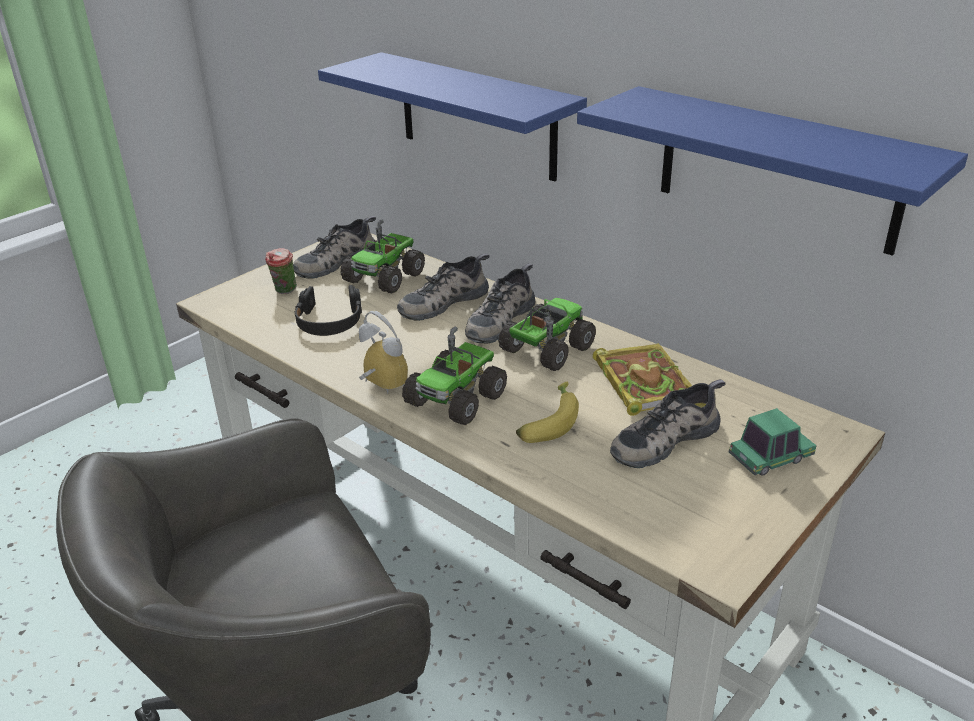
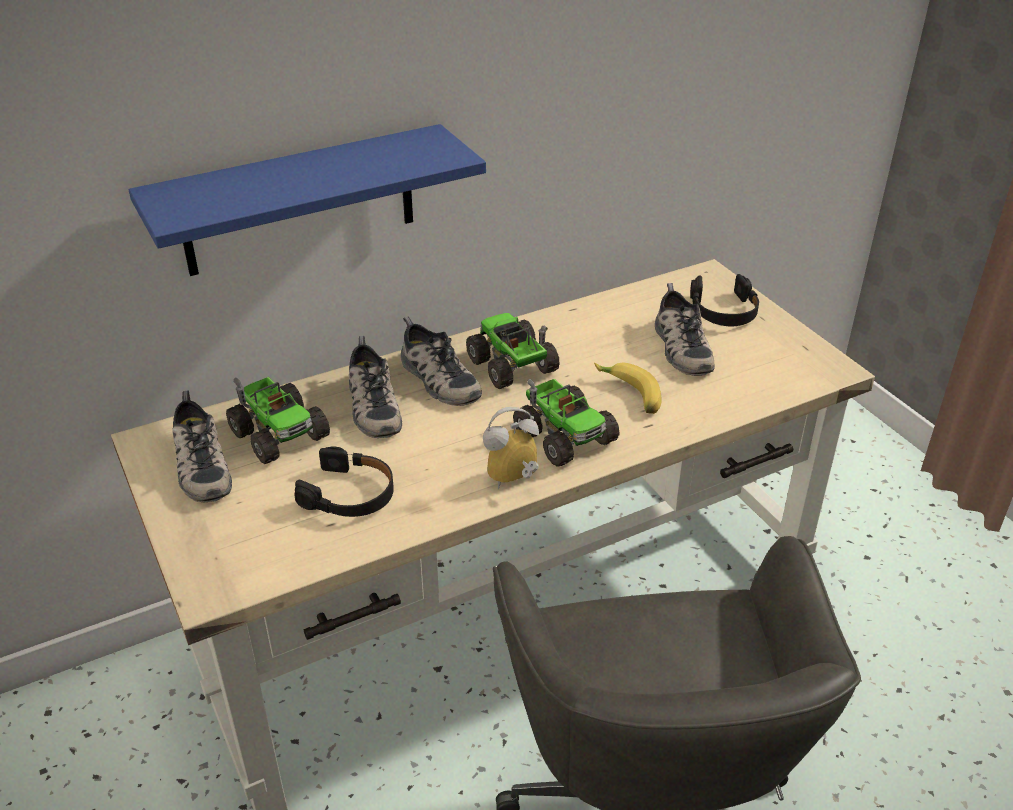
camera: 70 degrees left, 5 degrees up
cup [265,248,297,294] -> none
blue shelf [577,86,968,256] -> none
book [593,343,692,416] -> none
toy car [728,408,817,476] -> black headphones [690,274,759,326]

